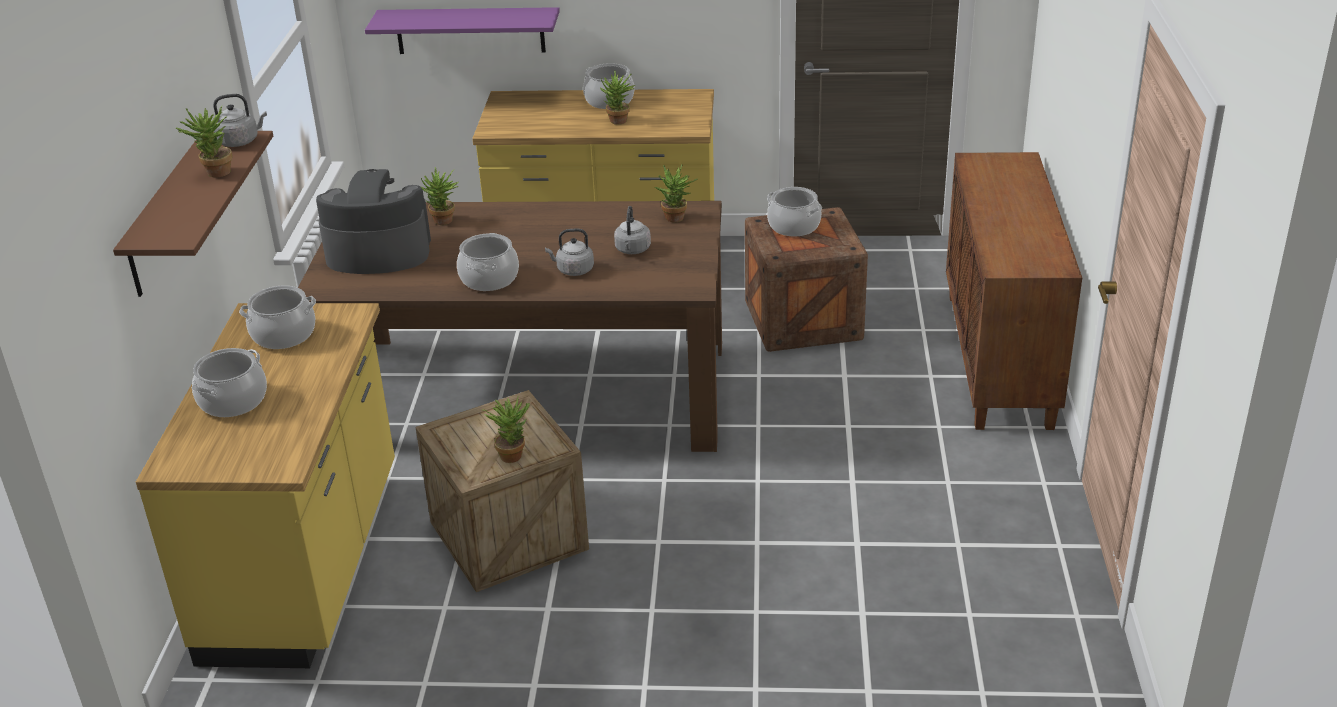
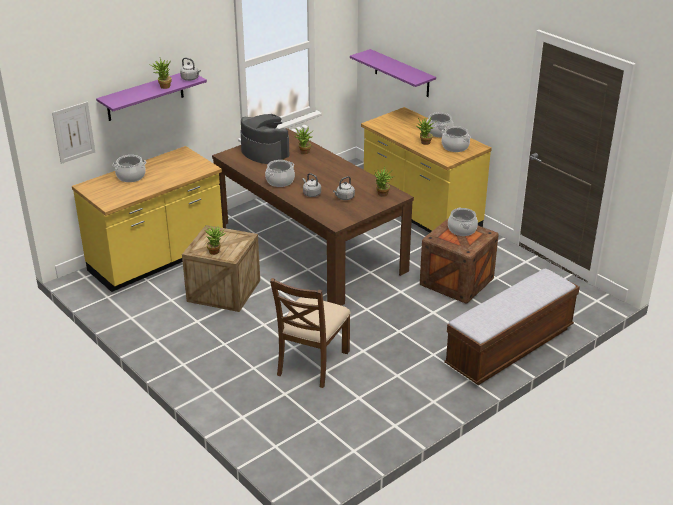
camera: 45 degrees right, 0 degrees up
brown shelf [113,131,273,297] -> purple shelf [96,73,207,121]
cooking pot [239,285,316,349] -> cooking pot moved to [442,126,471,152]
brown cabinet [946,152,1082,430] -> bench [444,269,580,385]
none -> picture [52,102,95,164]
none -> brown chair [270,278,351,388]

